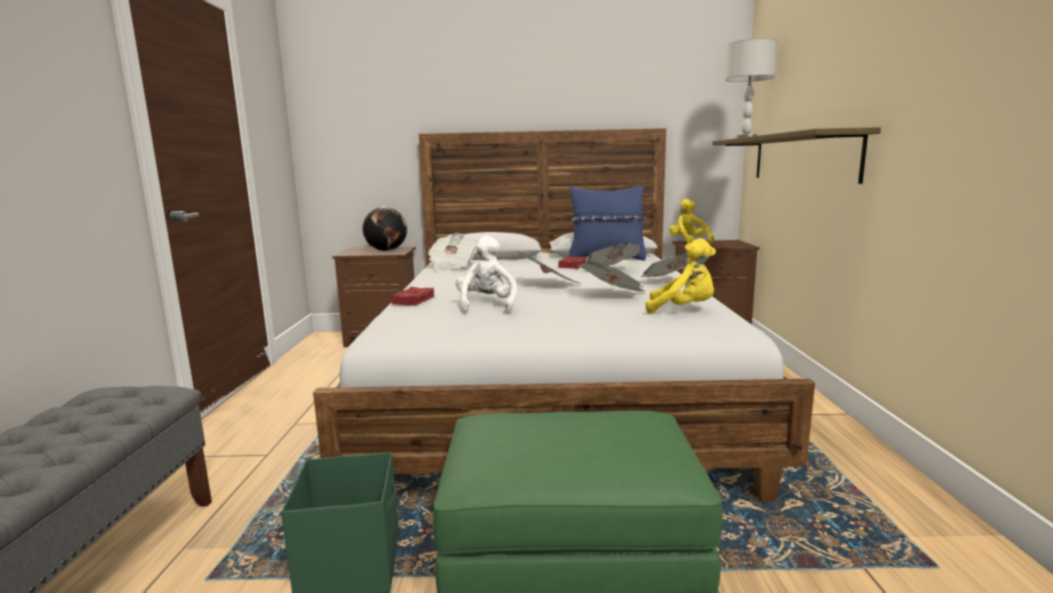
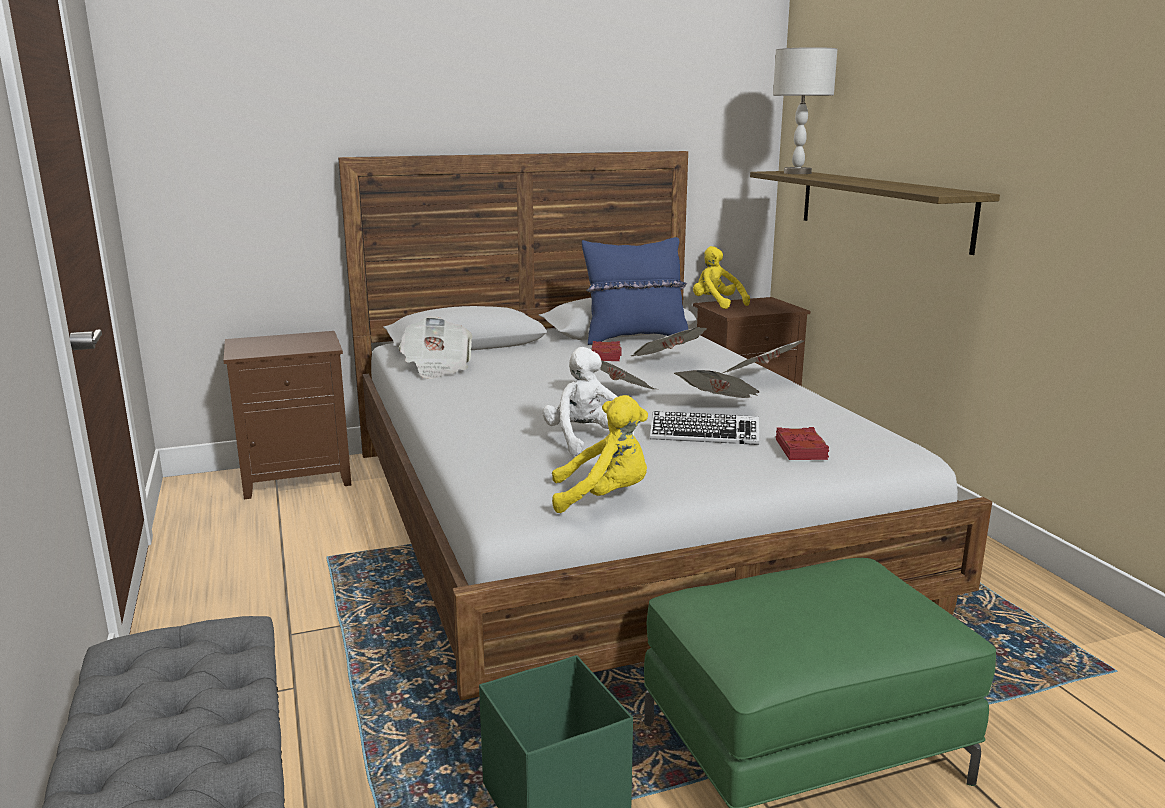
camera: 20 degrees left, 5 degrees up
globe [363,207,407,251] -> none
red book [391,287,434,306] -> red book moved to [775,427,829,460]
yellow plush toy [646,238,716,314] -> yellow plush toy moved to [552,395,648,513]
none -> keyboard [650,411,759,445]

